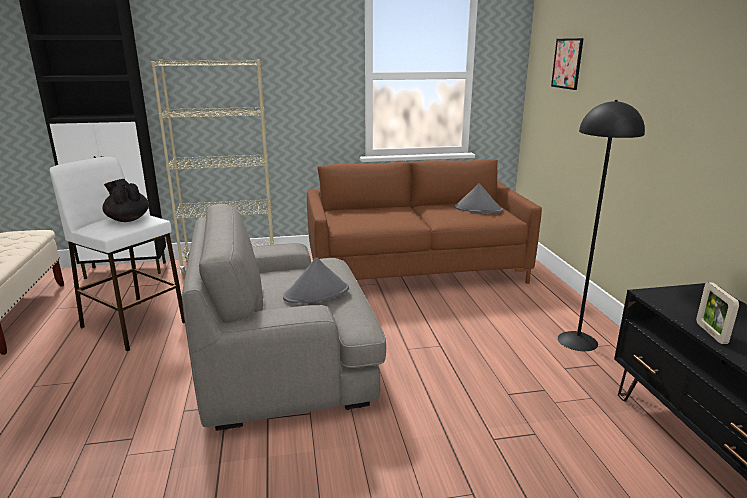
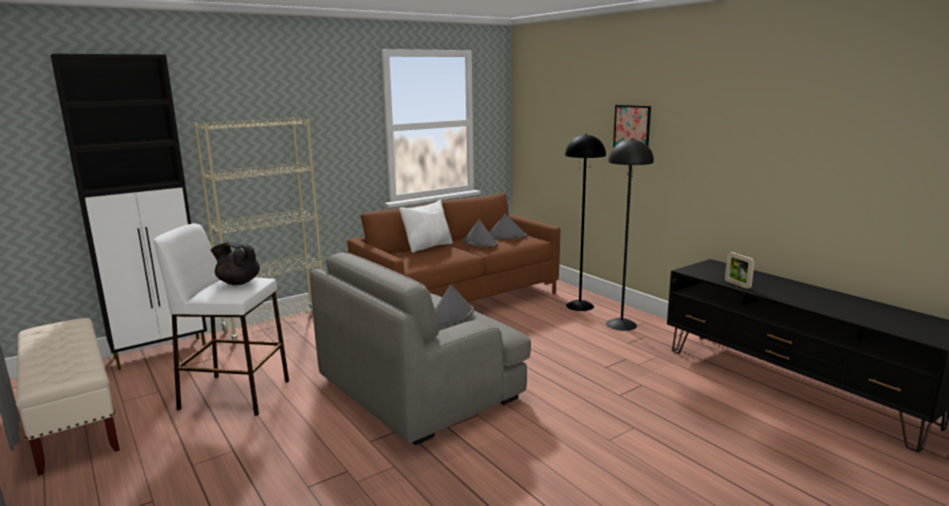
camera: 25 degrees left, 5 degrees down
picture [551,38,584,90] -> picture moved to [613,105,651,148]
none -> white pillow [399,200,453,253]
none -> grey hat [463,219,498,247]
none -> black floor lamp [565,134,606,311]

